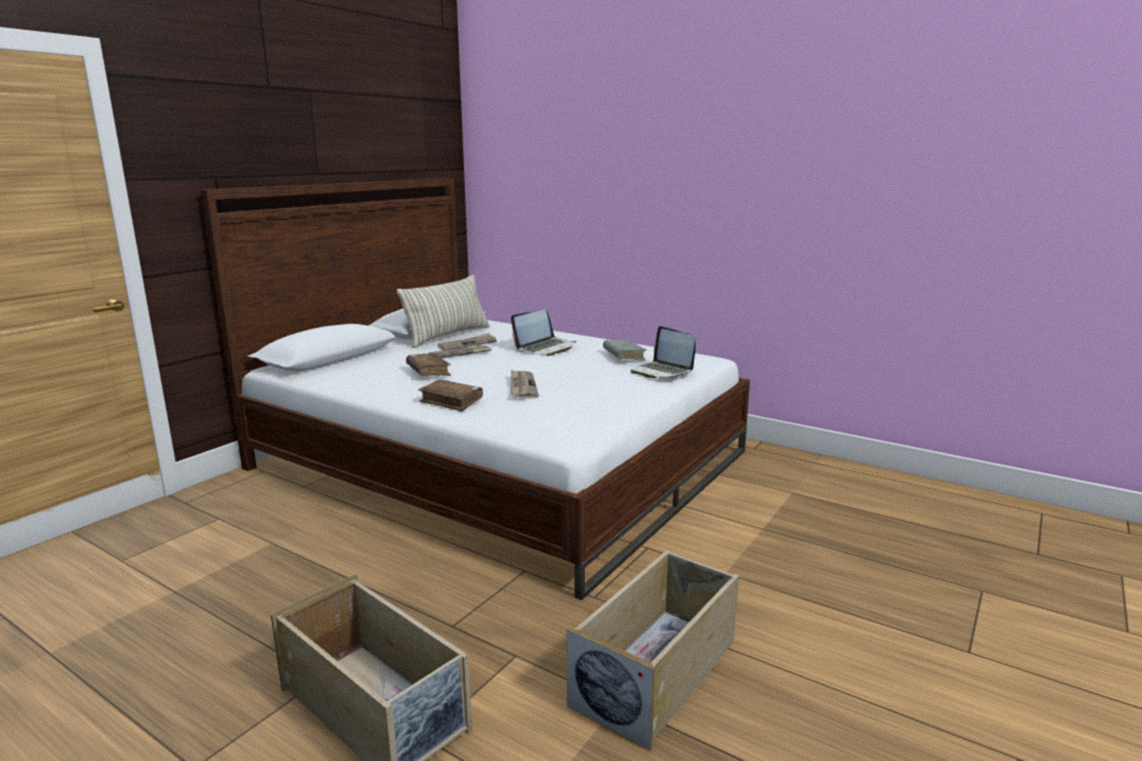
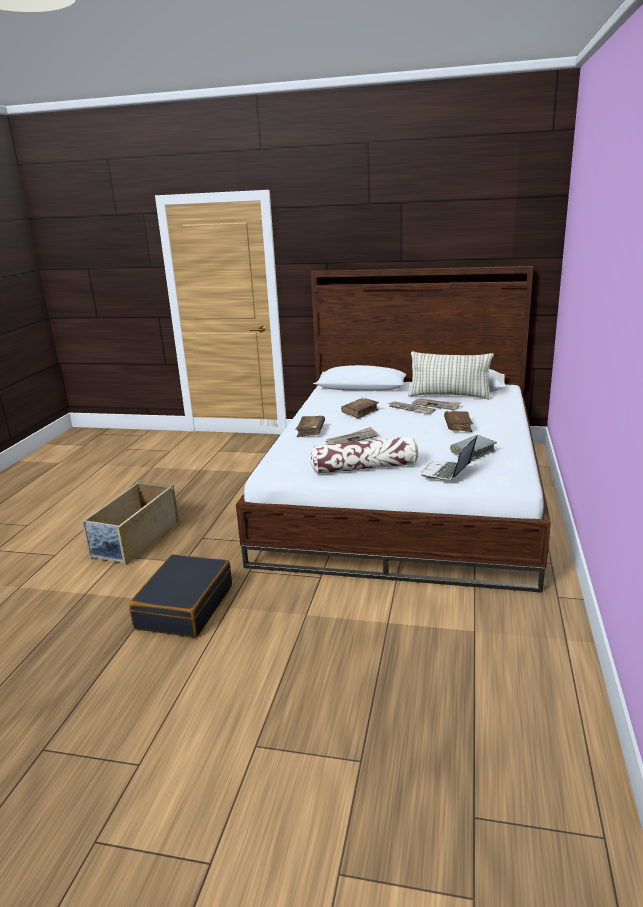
camera: 70 degrees right, 5 degrees up
laptop [511,309,576,356] -> brown book [444,411,473,432]
beige storage box [567,550,739,751] -> black suitcase [129,554,232,638]
none -> pillow [310,436,418,474]

